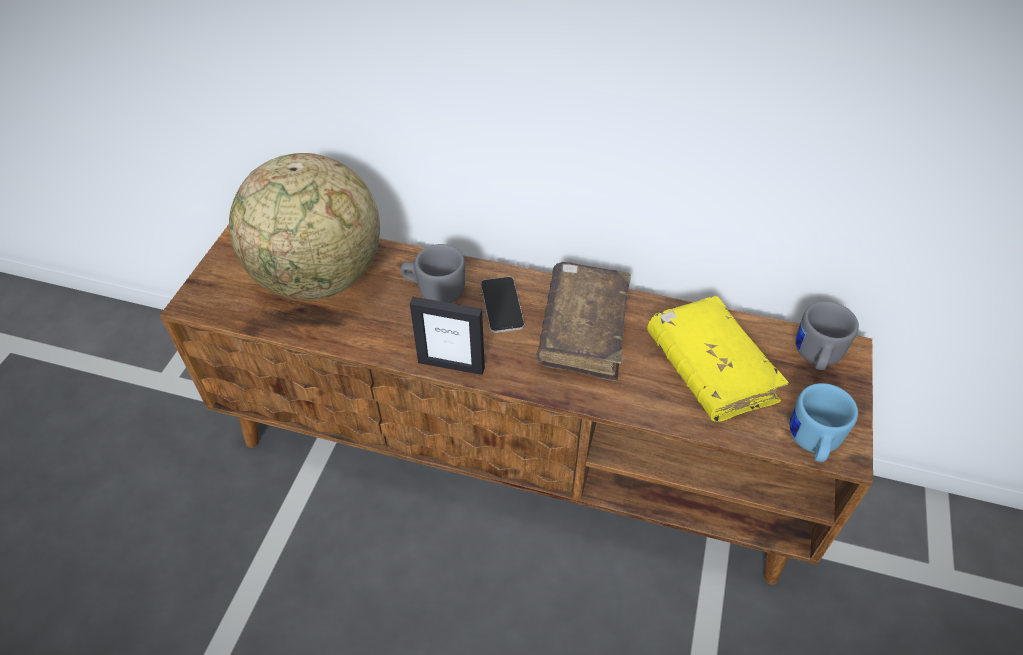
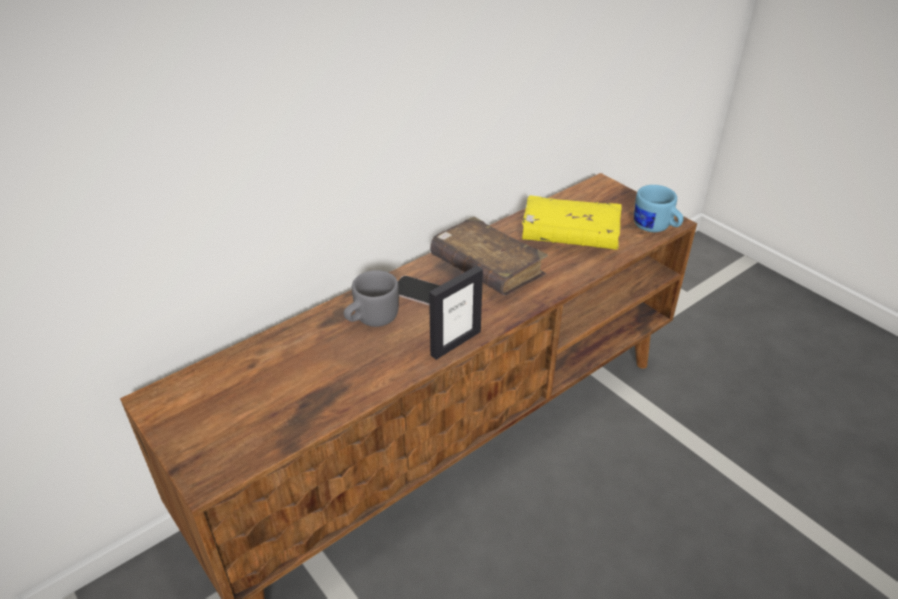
camera: 55 degrees left, 10 degrees down
globe [229,153,380,300] -> none
grey mug [795,301,859,370] -> none

